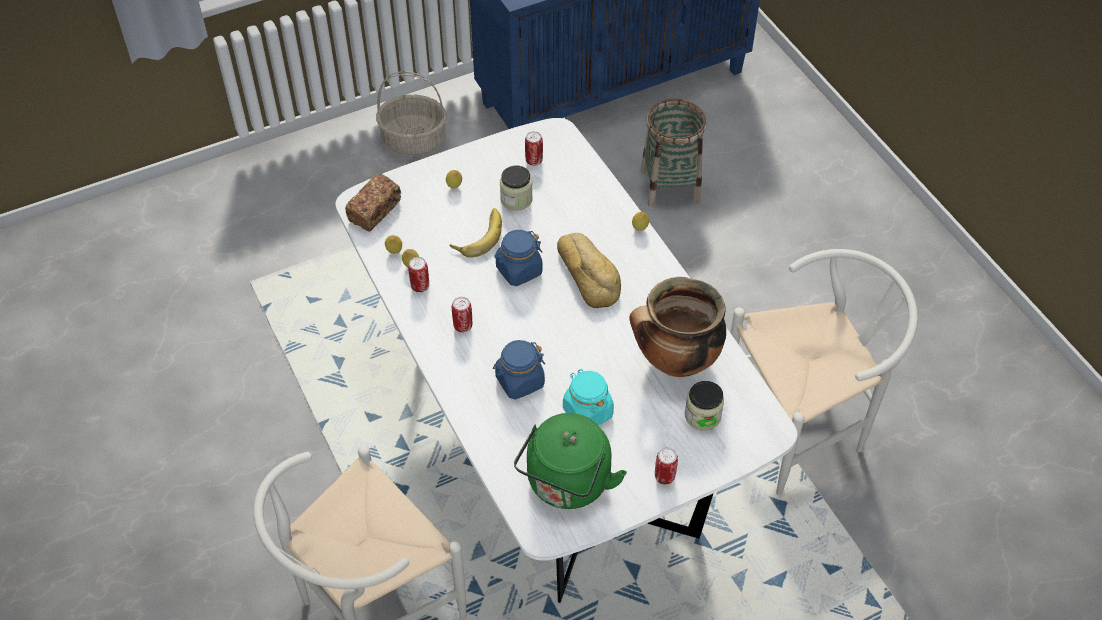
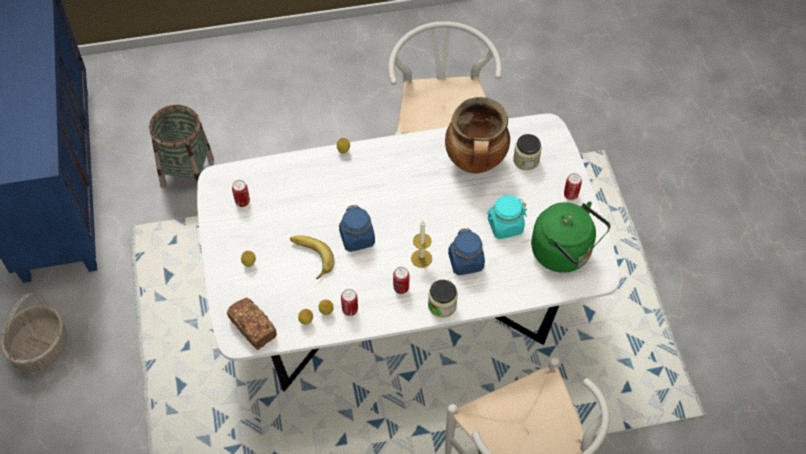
camera: 75 degrees left, 5 degrees up
jar [500,165,532,211] -> jar moved to [428,280,458,318]
bread [557,233,621,308] -> none
none -> candle [411,221,432,268]

